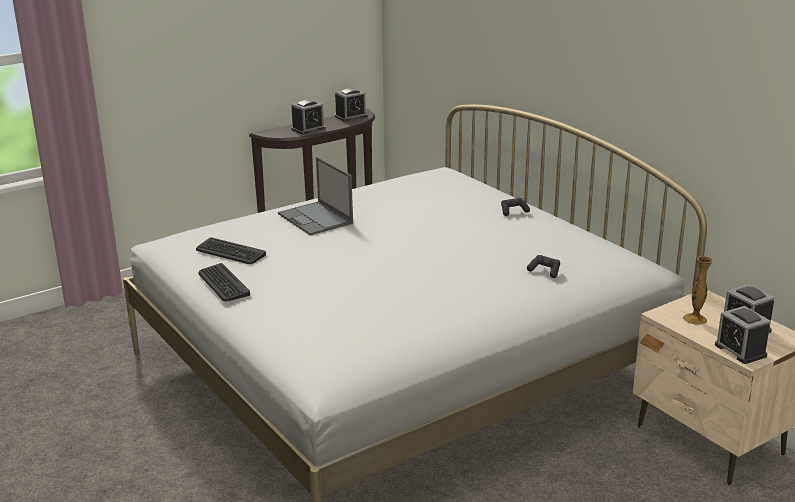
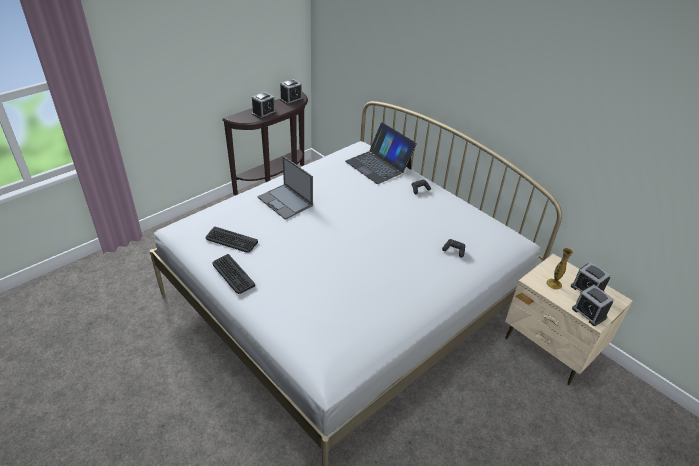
camera: 10 degrees left, 15 degrees up
none -> laptop [345,123,417,184]

